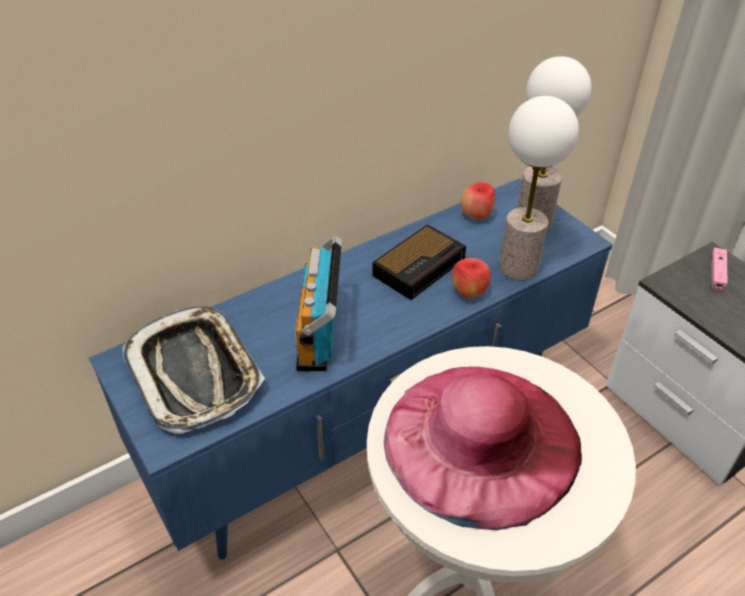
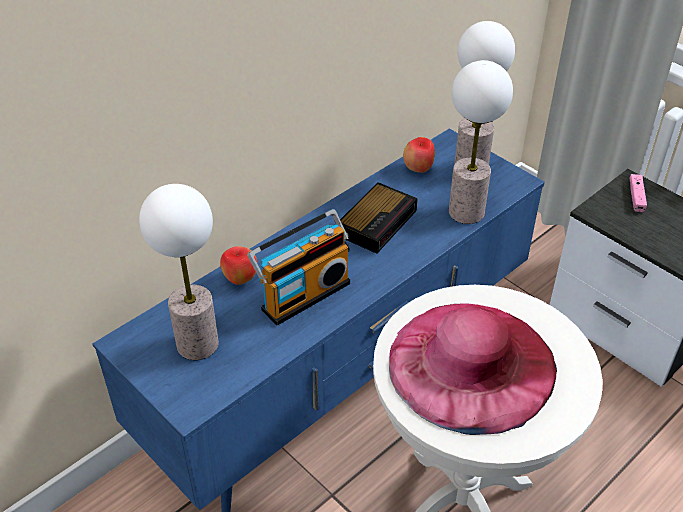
camera: 10 degrees left, 0 degrees up
tray [122,306,265,434] -> table lamp [139,184,219,360]
radio [295,235,342,371] -> radio turned 120 degrees counterclockwise [247,209,350,326]
apple [452,258,491,298] -> apple moved to [220,246,257,285]

